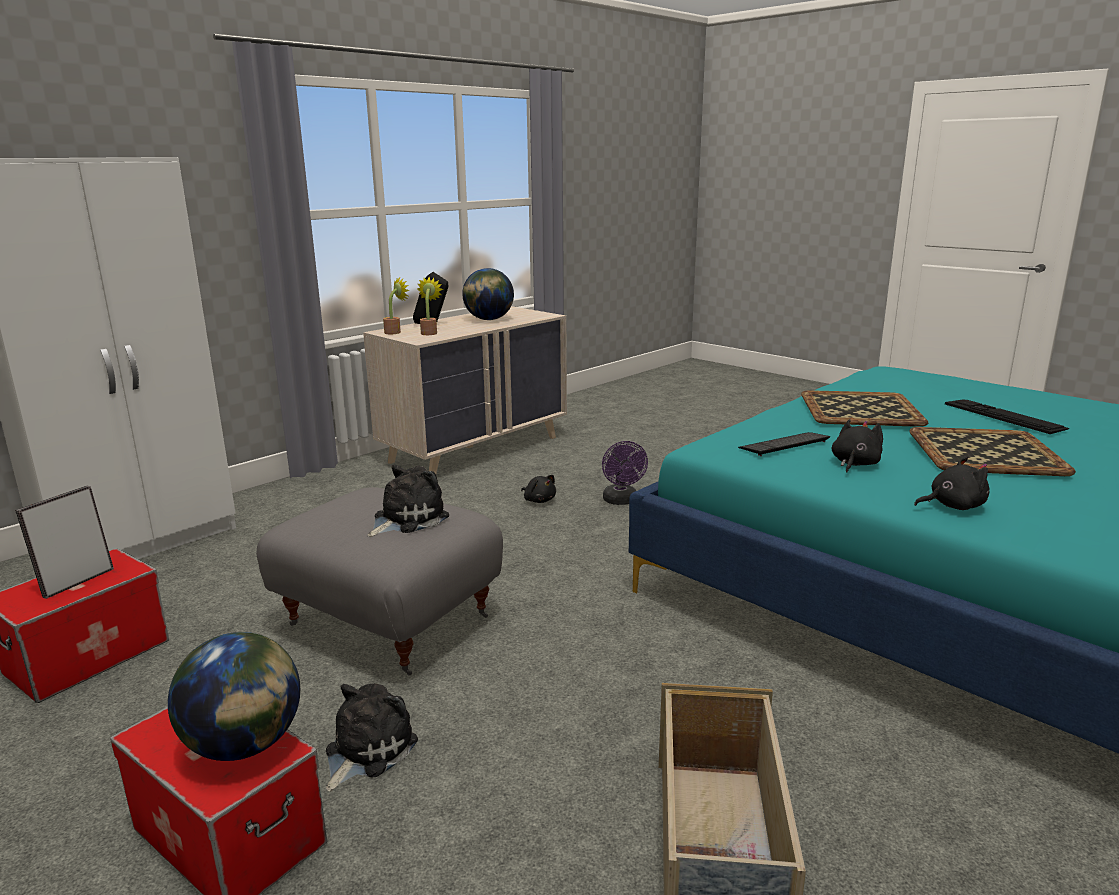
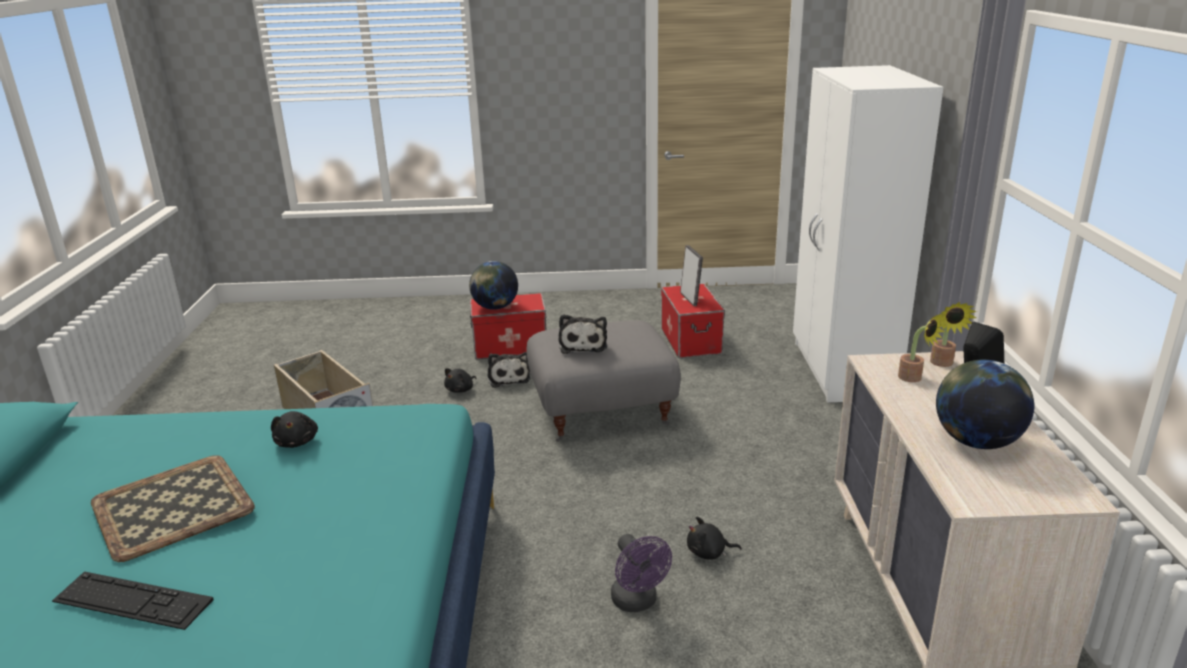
camera: 135 degrees right, 5 degrees up
purple fan [602,441,648,505] -> purple fan turned 150 degrees counterclockwise [611,534,672,612]
keyboard [738,432,830,456] -> none
tray [801,390,928,427] -> none
black plush toy [914,457,990,510] -> black plush toy moved to [444,368,476,393]

